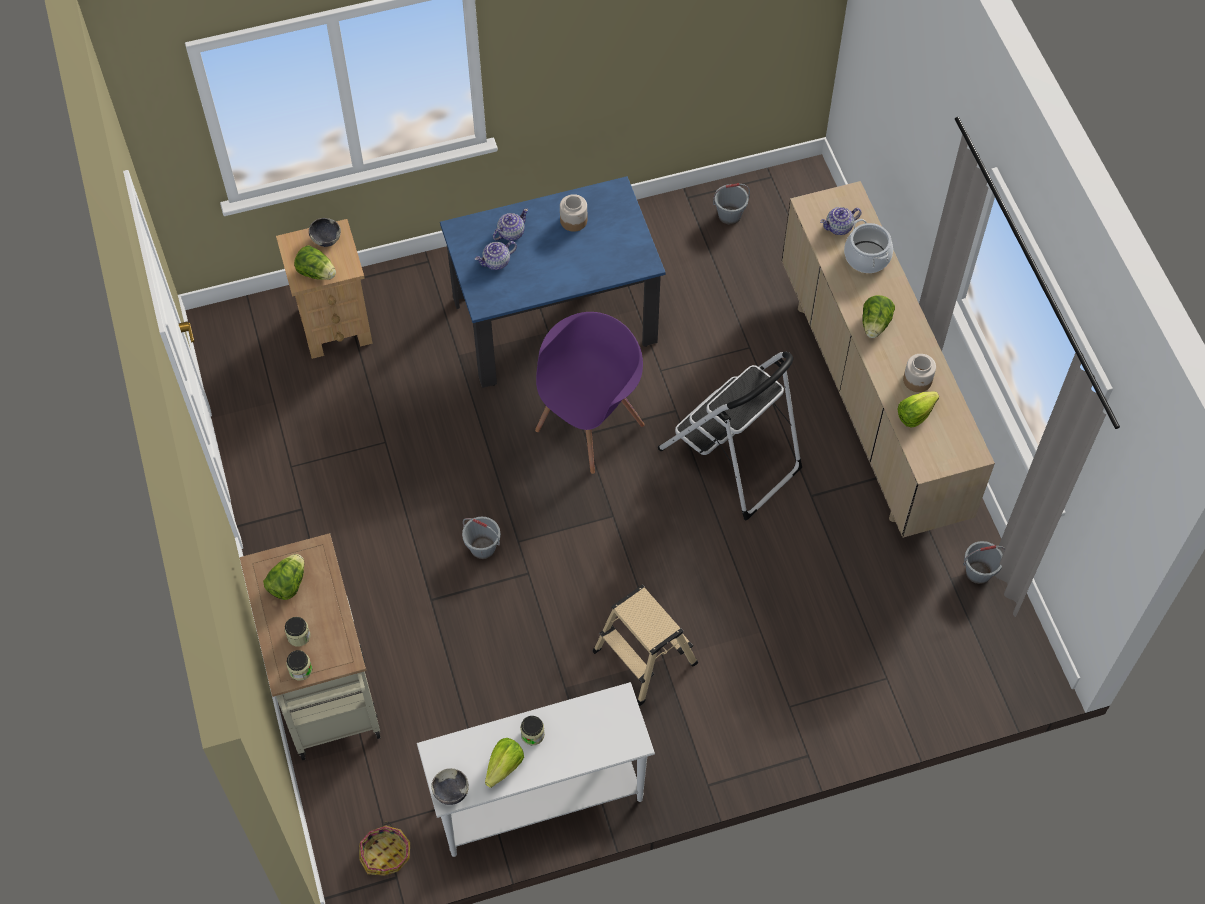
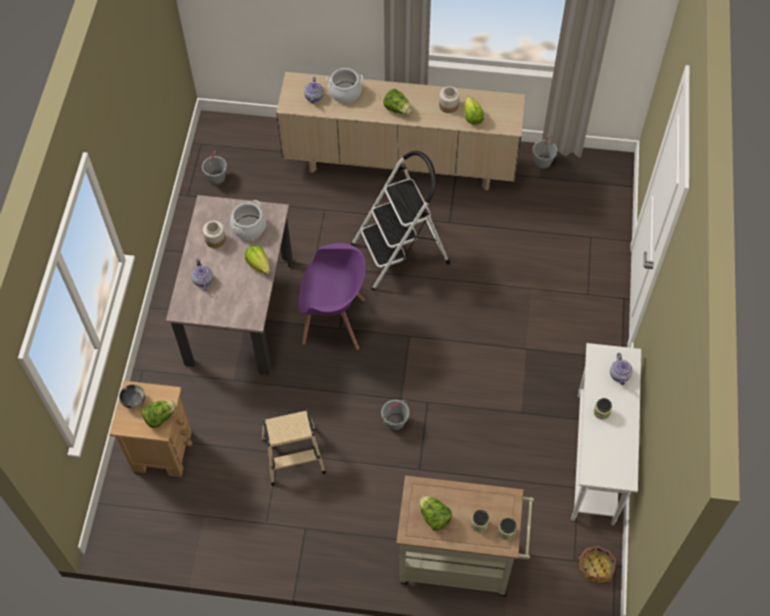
camera: 65 degrees left, 0 degrees up
bowl [431,768,469,805] -> none
blue dining table [440,176,666,388] -> beige dining table [166,195,293,375]
teapot [475,241,517,270] -> teapot moved to [610,353,633,385]
lettuce [485,738,524,788] -> lettuce moved to [245,245,270,275]
purple chair [535,312,645,474] -> purple chair turned 120 degrees clockwise [298,243,366,350]
beige step ladder [593,584,698,706] -> beige step ladder moved to [261,410,326,486]
none -> cooking pot [230,200,266,240]

